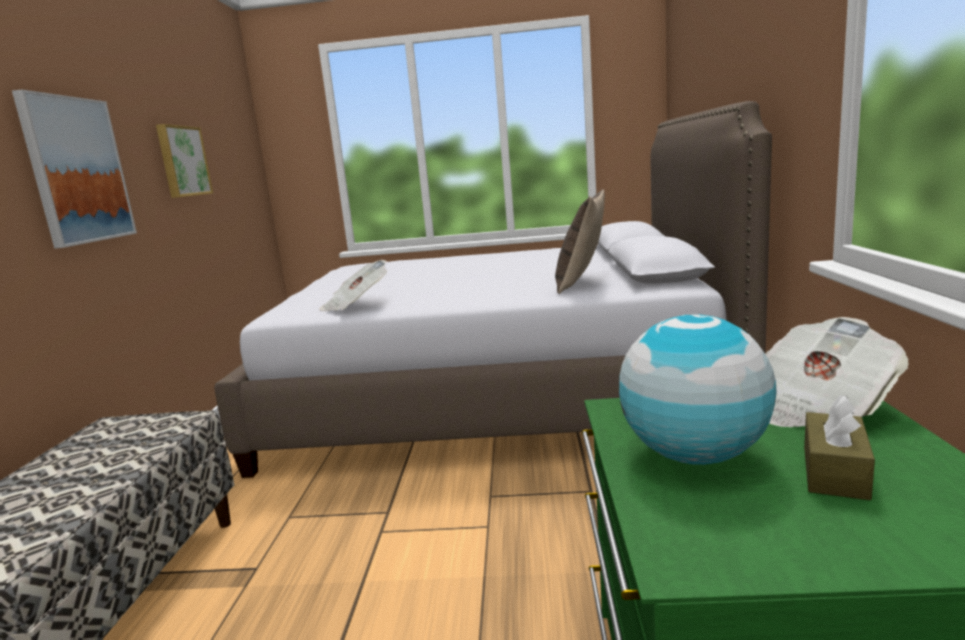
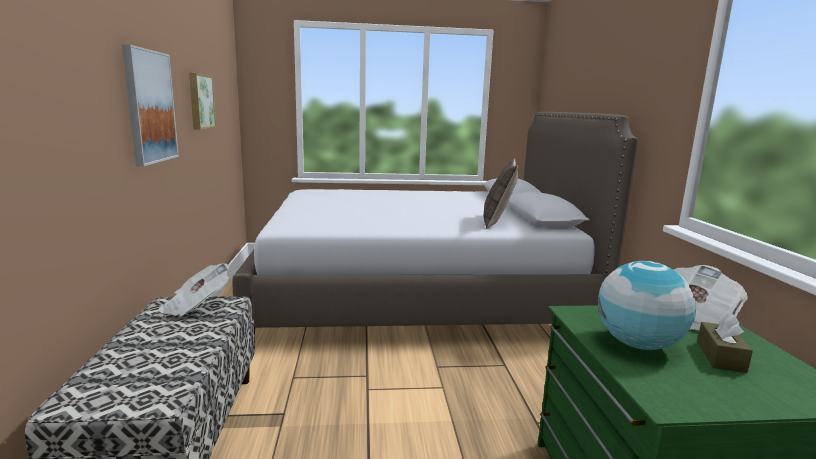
camera: 10 degrees left, 0 degrees up
newspaper [320,260,387,312] -> newspaper moved to [159,263,230,317]

